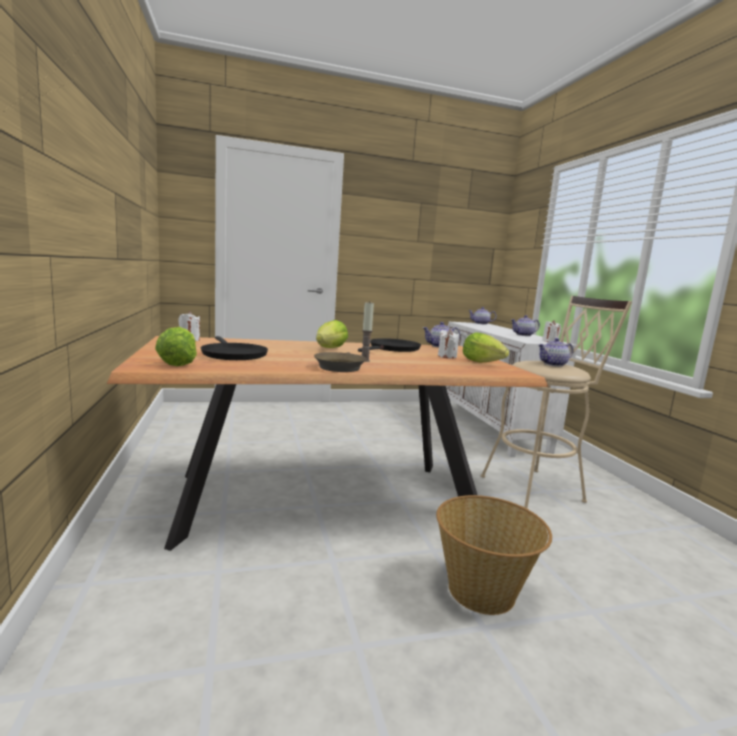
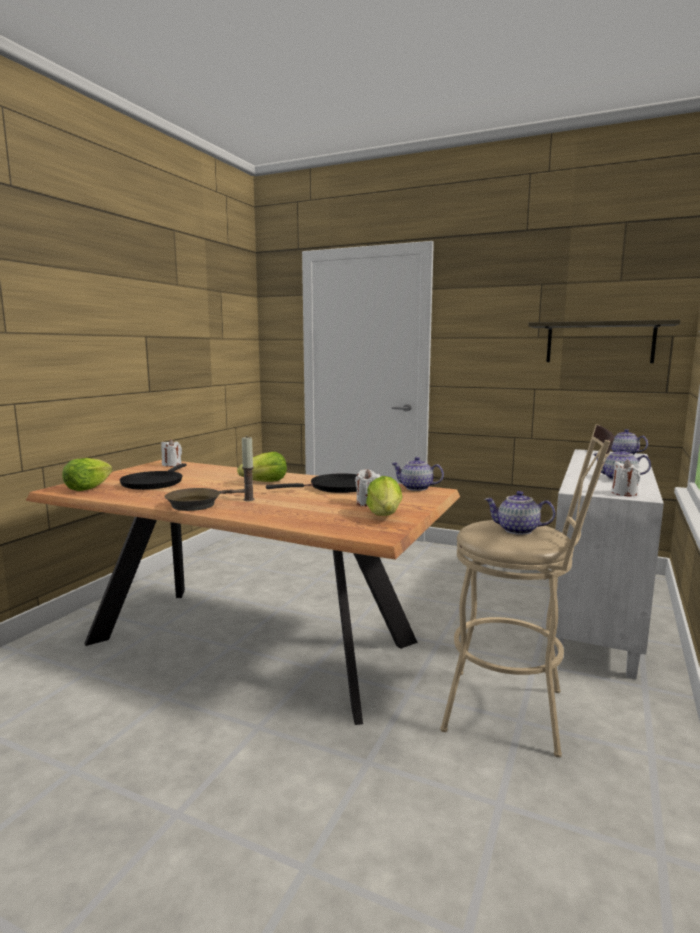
camera: 40 degrees right, 0 degrees up
basket [436,495,552,615] -> none
none -> shelf [528,320,681,363]

